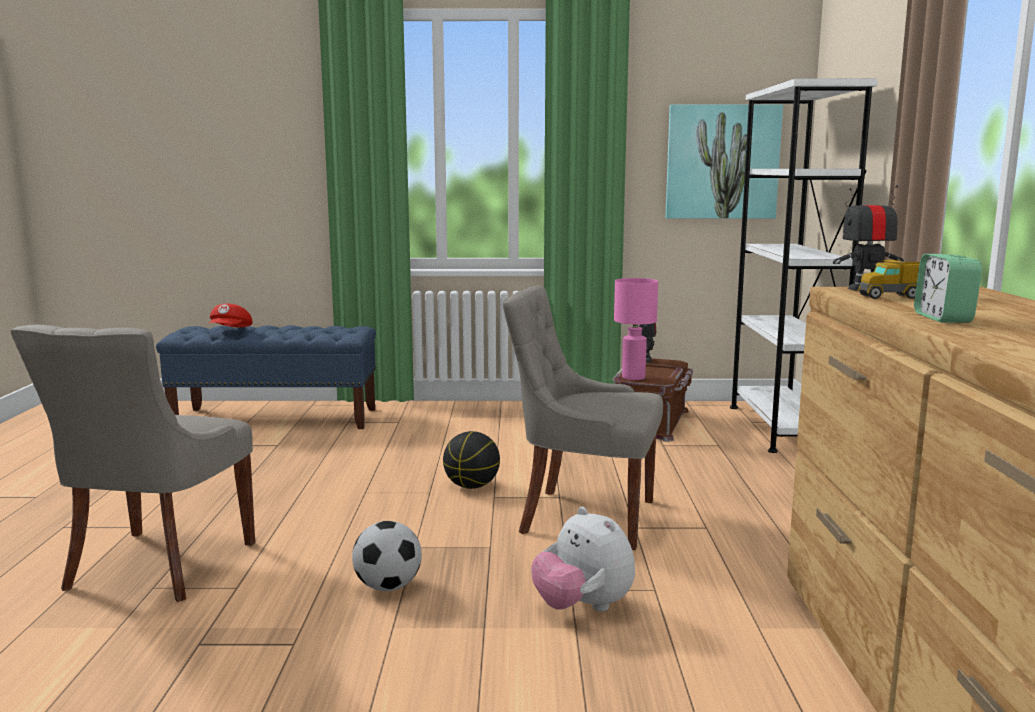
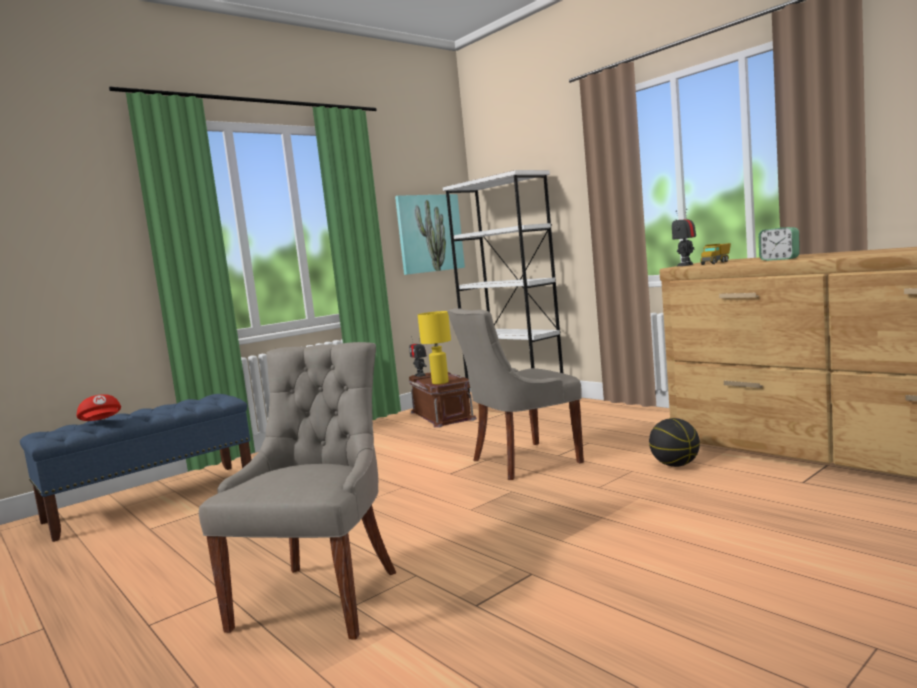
camera: 40 degrees left, 5 degrees down
grey chair [10,324,255,602] -> grey chair turned 135 degrees counterclockwise [199,342,396,640]
football [352,521,422,591] -> none
basketball [443,431,500,489] -> basketball moved to [649,418,700,467]
plush toy [531,507,635,611] -> none
pink table lamp [614,278,658,380] -> yellow table lamp [418,311,451,384]

